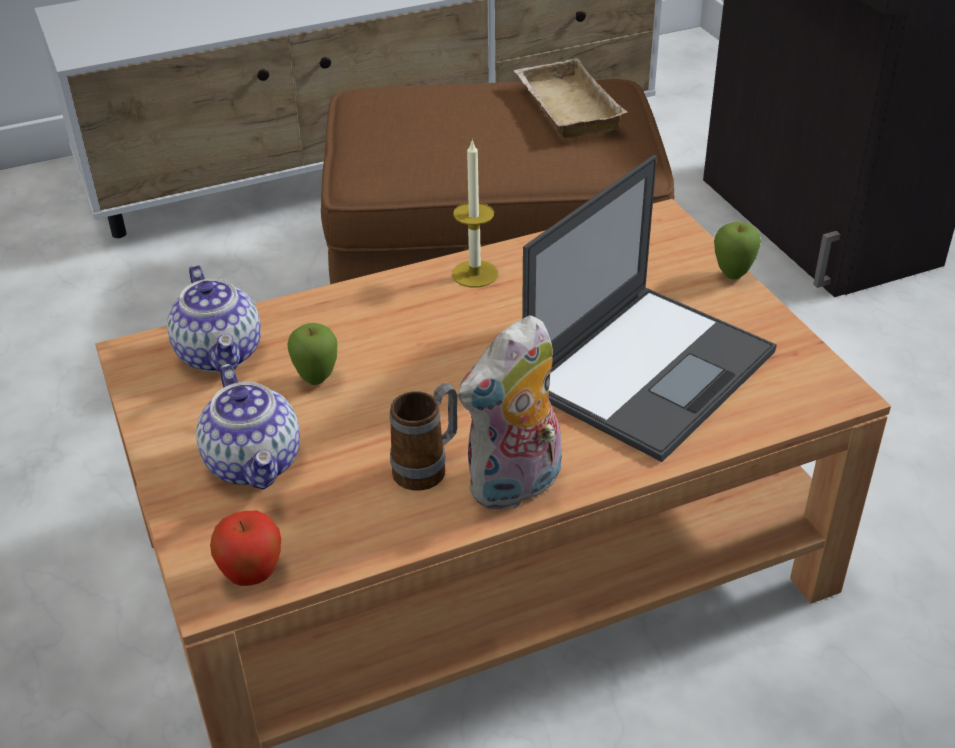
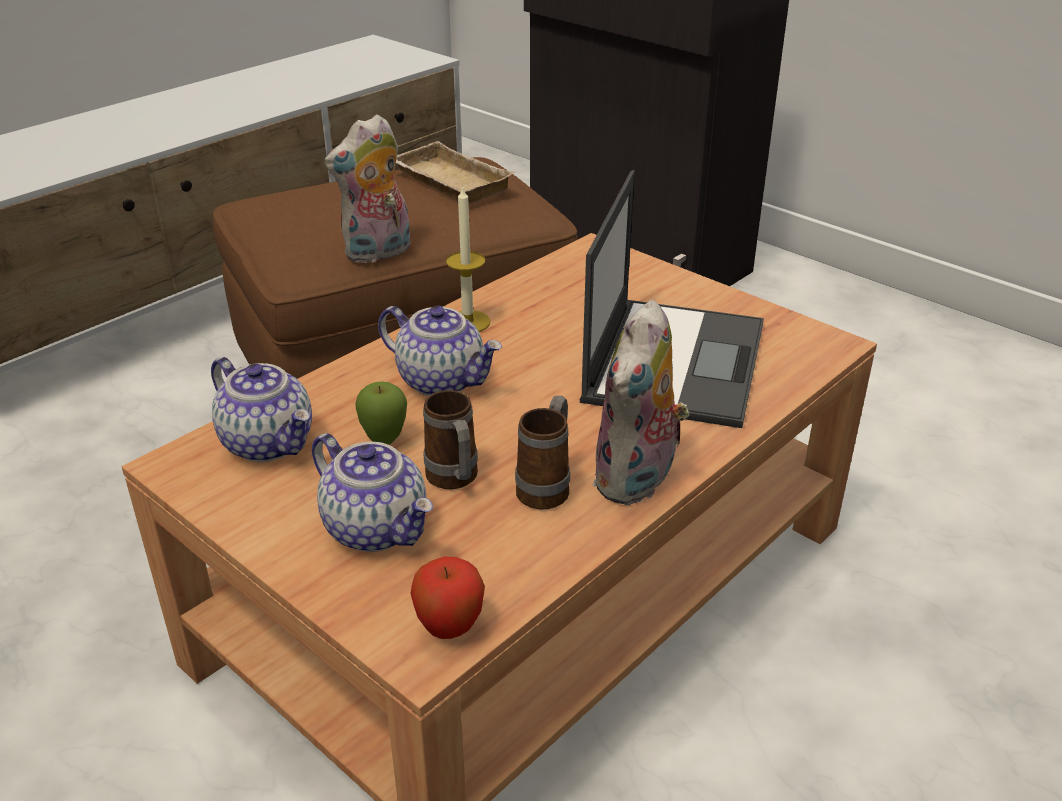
camera: 25 degrees left, 5 degrees down
apple [714,222,761,279] -> none
none -> plush toy [324,114,410,264]
none -> teapot [378,306,502,396]
none -> mug [423,390,478,489]

